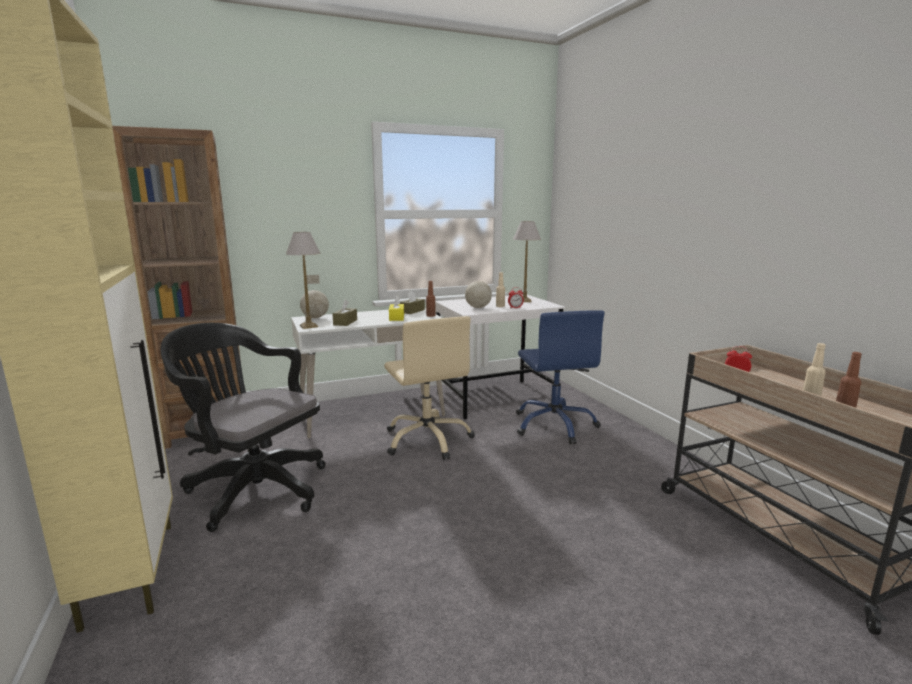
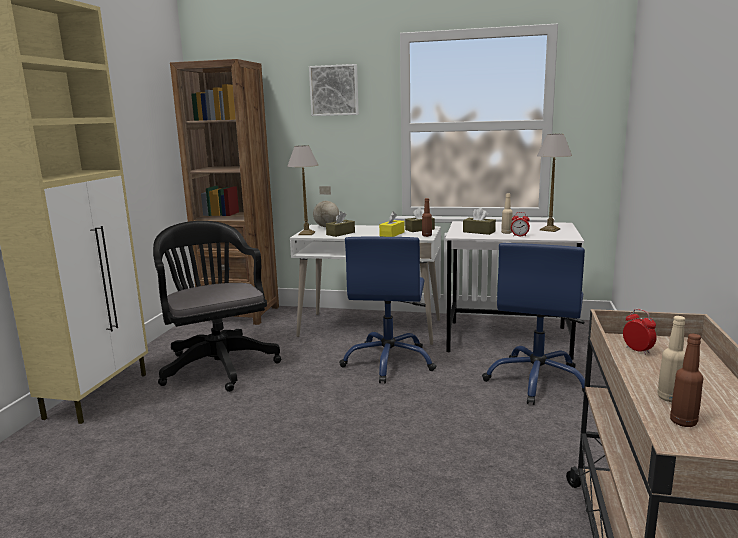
camera: 35 degrees right, 0 degrees up
beige office chair [384,316,475,460] -> blue office chair [339,237,436,384]
globe [465,266,492,308] -> brown tissue box [463,208,496,235]
none -> picture [309,64,359,116]

